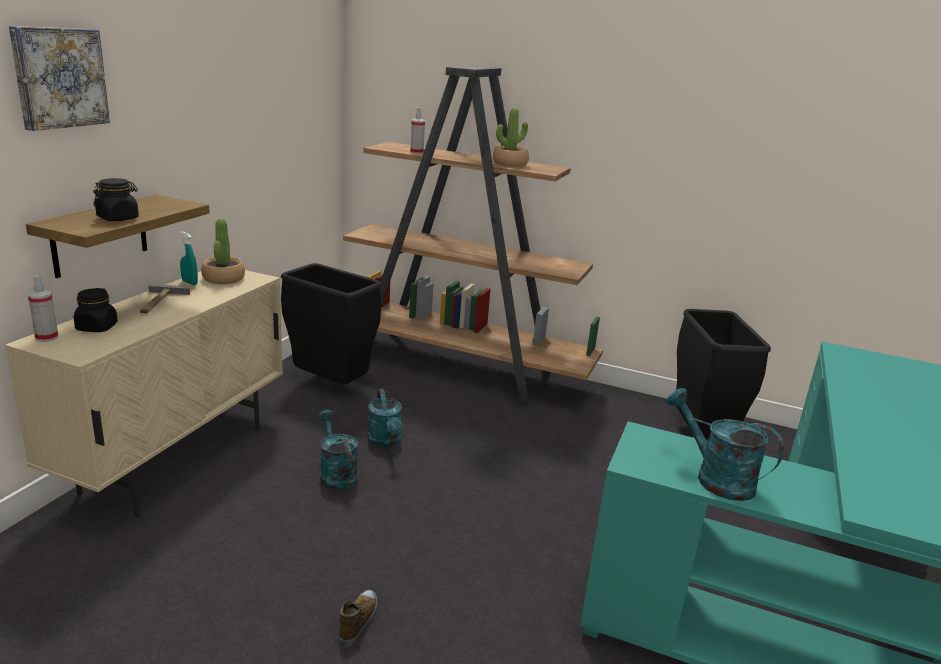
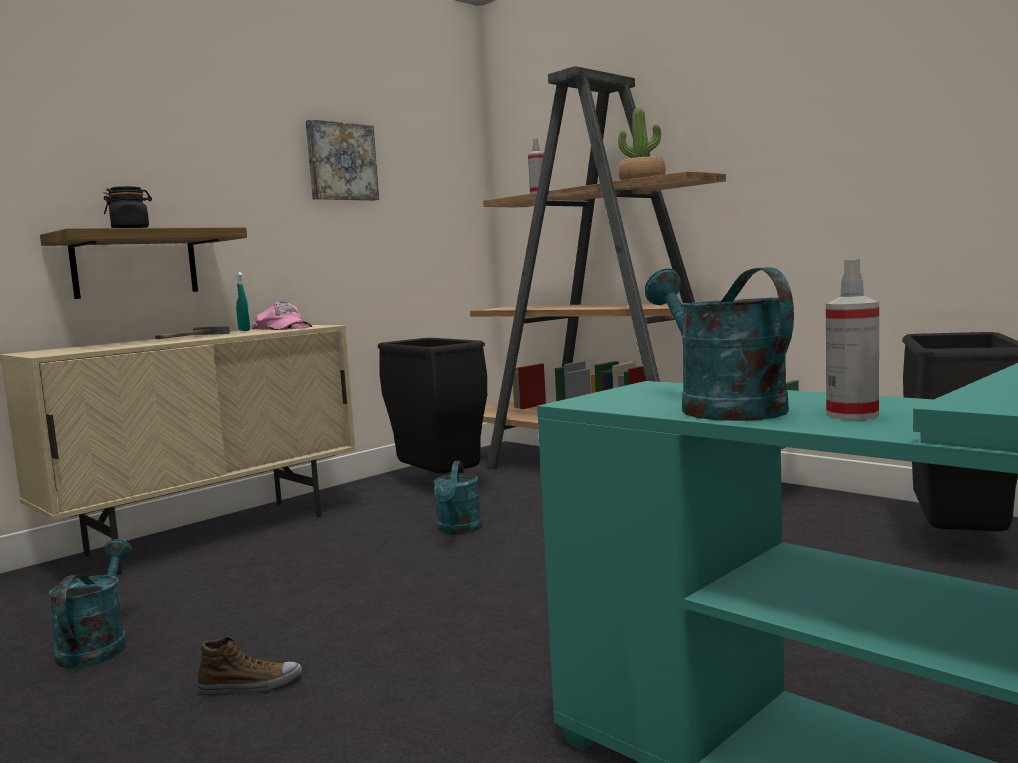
camera: 25 degrees right, 15 degrees down
picture [9,26,110,131] -> picture moved to [306,119,379,201]
spray bottle [28,276,58,342] -> spray bottle moved to [826,259,879,420]
black jar [74,288,118,332] -> none
potted plant [201,219,245,284] -> pink cap [251,301,312,330]
turquoise watering can [318,410,358,490] -> turquoise watering can moved to [48,539,132,669]
shoe [339,590,377,645] -> shoe turned 45 degrees clockwise [197,637,302,694]

